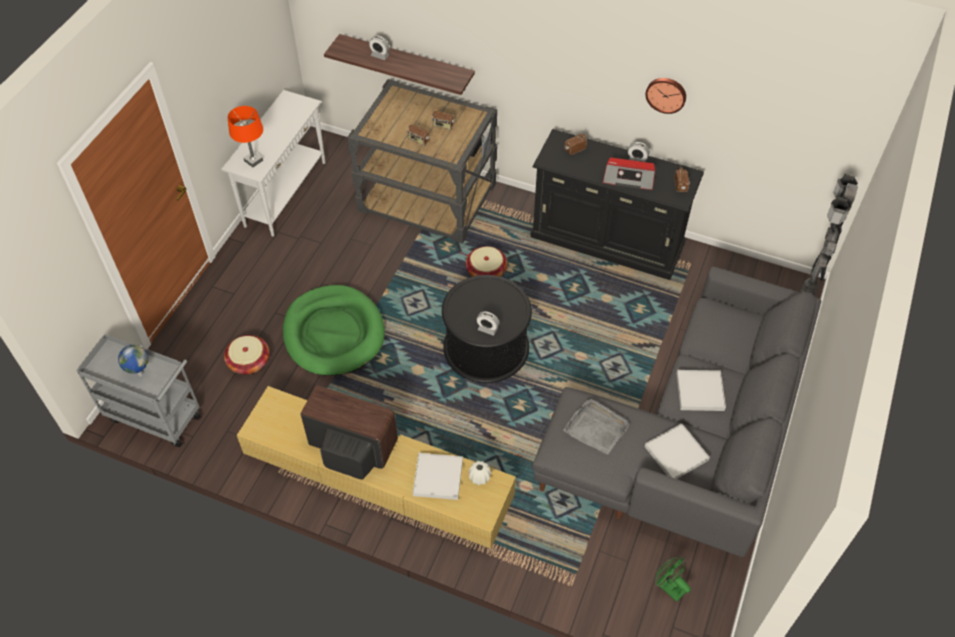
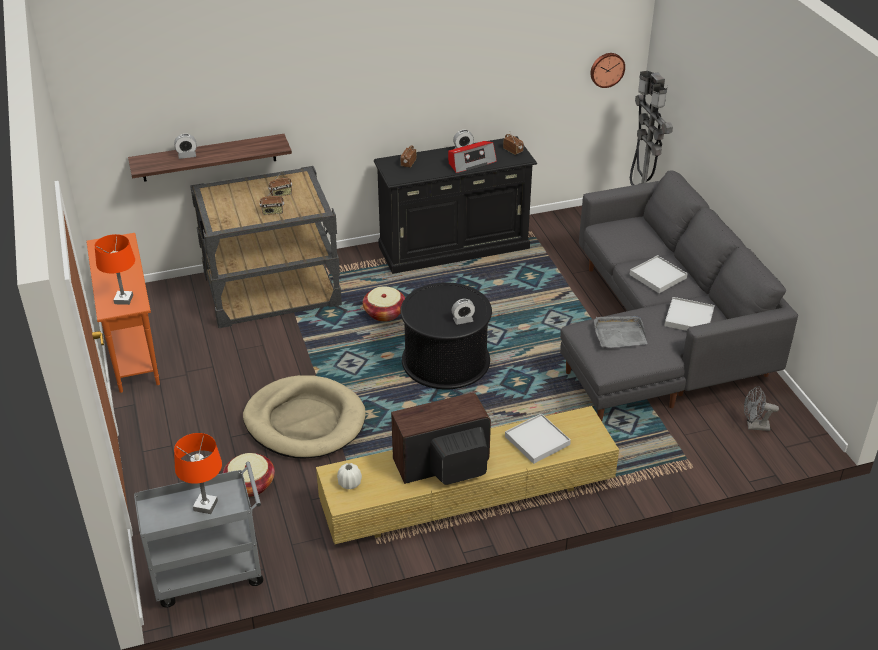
camera: 40 degrees left, 15 degrees down
globe [118,345,148,376] -> orange table lamp [174,433,222,514]
white console table [221,90,325,237] -> orange console table [86,233,160,393]
green dog bed [283,285,385,376] -> beige dog bed [243,375,366,459]
white vase [469,461,491,485] -> white vase moved to [337,463,362,489]
wall clock [645,78,686,114] -> wall clock moved to [590,53,625,88]
green fan [656,557,691,602] -> grey fan [744,386,779,431]

